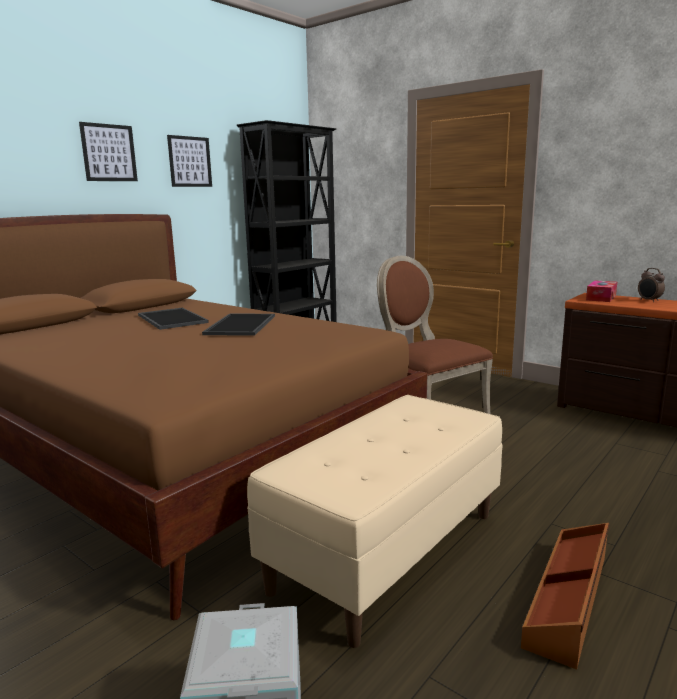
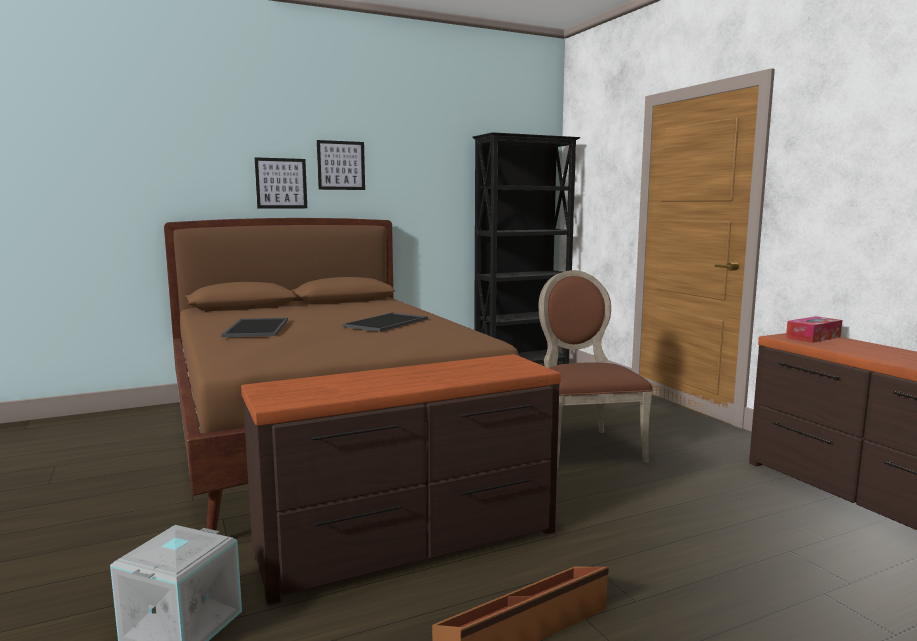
camera: 25 degrees right, 5 degrees down
tray [138,308,209,330] -> tray moved to [221,318,288,337]
picture [167,135,212,187] -> picture moved to [255,157,307,208]
beige bench [247,395,503,648] -> brown dresser [241,354,561,605]
alarm clock [638,268,665,302] -> none

